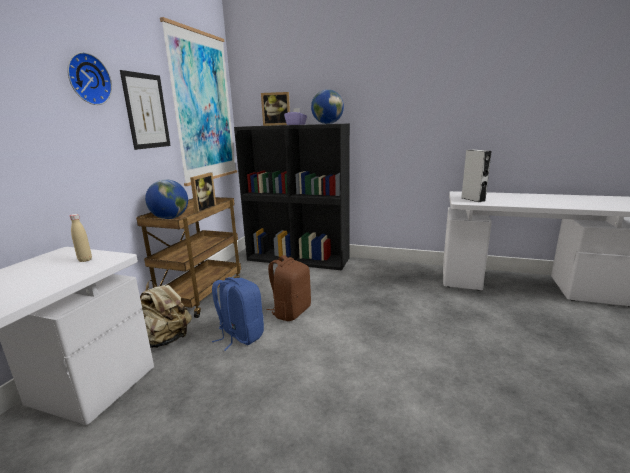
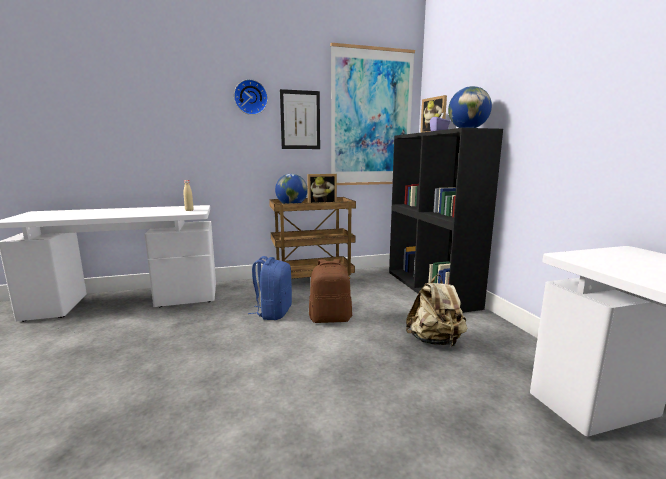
camera: 55 degrees right, 5 degrees down
beige backpack [140,280,192,348] -> beige backpack moved to [406,274,467,346]
grey speaker [461,150,492,202] -> none

